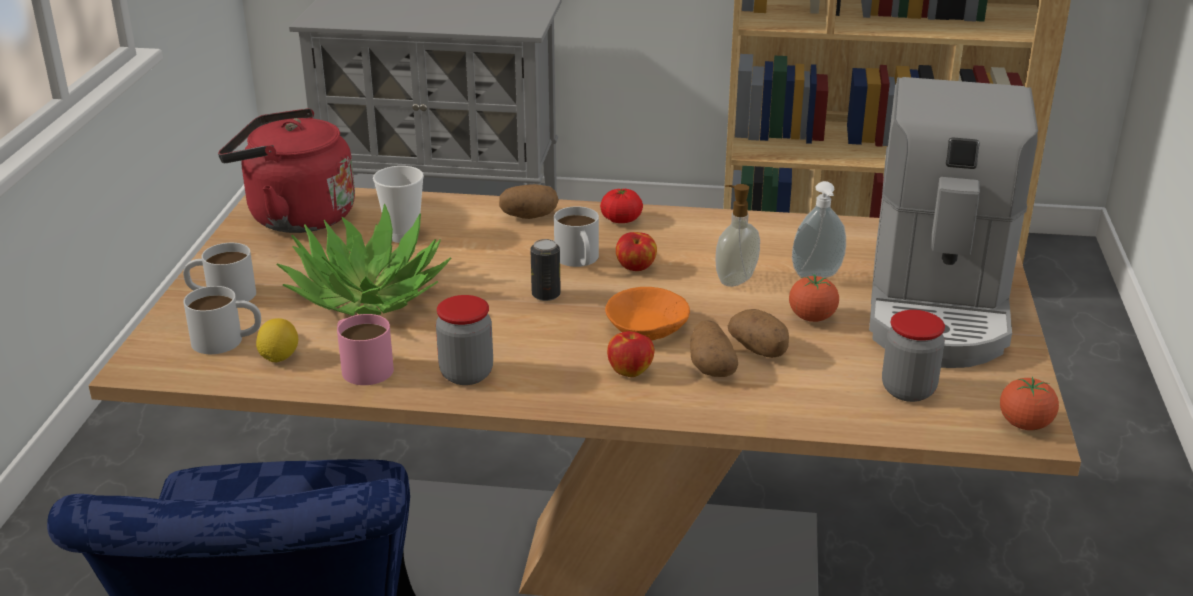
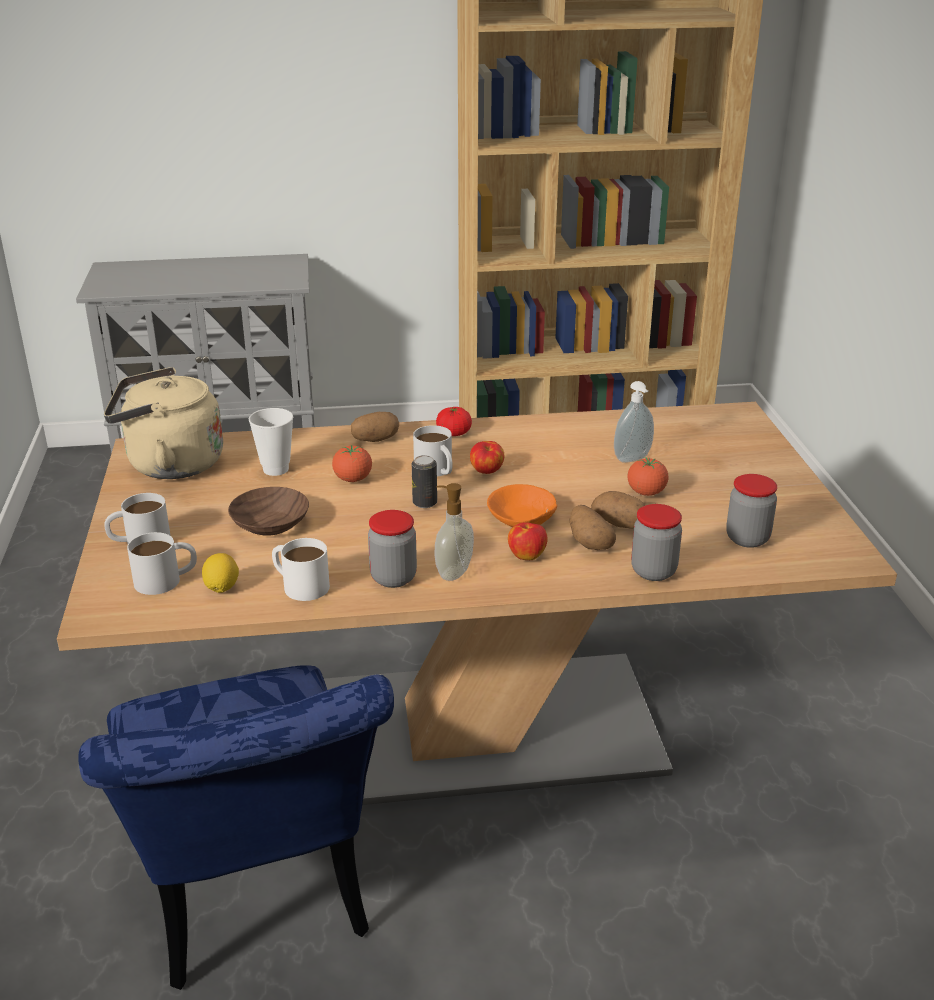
camera: 15 degrees left, 0 degrees up
red kettle [218,108,355,233] -> beige kettle [104,367,223,479]
potted plant [276,204,451,316] -> brown bowl [228,487,309,536]
pink mug [337,314,394,385] -> white mug [272,538,330,601]
soap dispenser [715,184,760,287] -> soap dispenser moved to [435,483,474,581]
coffee machine [869,77,1038,368] -> none
tomato [1000,377,1059,430] -> tomato moved to [332,445,372,482]
none -> jar [631,504,682,581]

